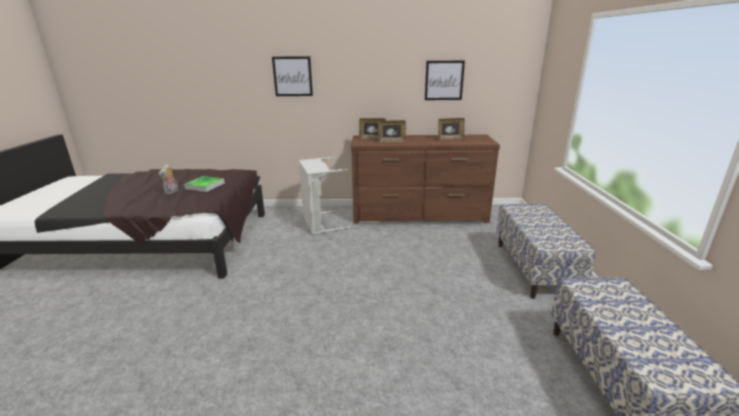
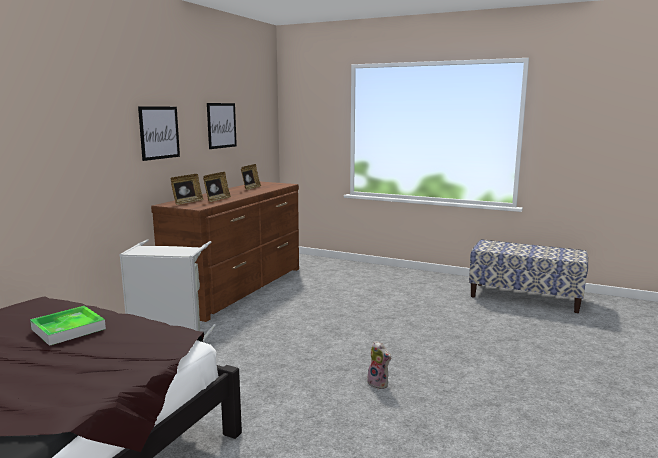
camera: 65 degrees left, 10 degrees down
plush toy [159,164,178,194] -> plush toy moved to [367,341,391,389]
picture [272,56,313,96] -> picture moved to [138,106,180,161]
bench [496,204,596,299] -> none

